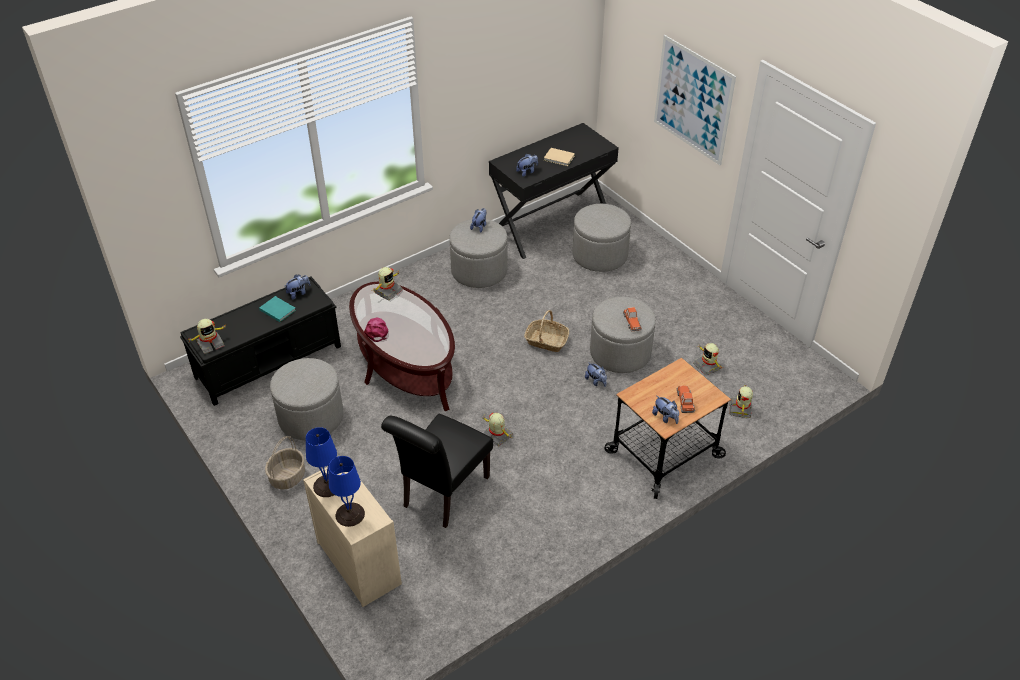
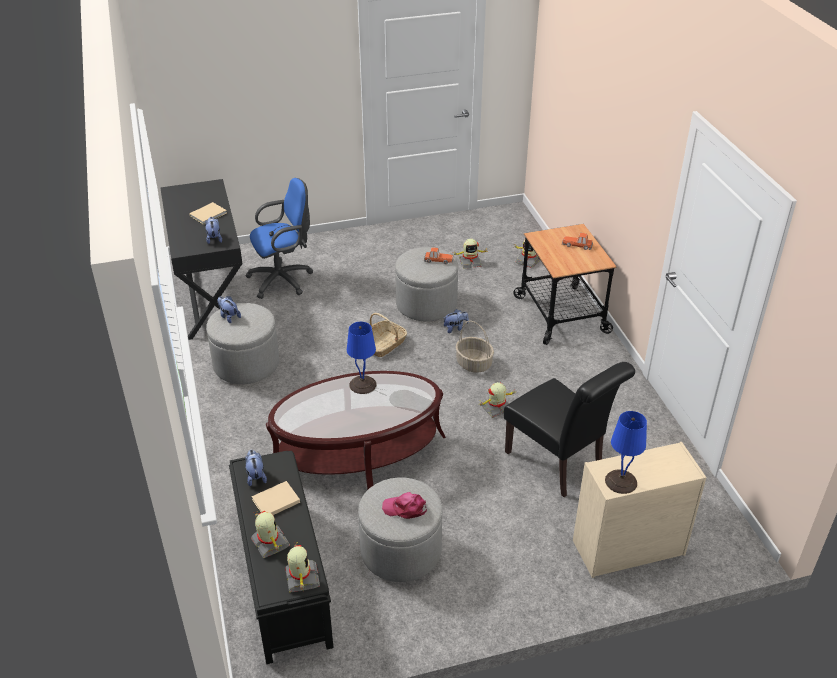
camera: 70 degrees left, 5 degrees down
turquoise book [259,296,296,322] -> beige book [252,481,300,515]
basket [265,436,305,489] -> basket moved to [455,321,494,373]
blue table lamp [329,456,365,527] -> blue table lamp moved to [347,322,377,394]
pink cap [364,317,388,342] -> pink cap moved to [382,492,427,519]
toy robot [373,267,403,300] -> toy robot moved to [251,511,290,558]
grey ottoman [572,204,631,272] -> blue office chair [245,178,313,299]
plush toy [652,395,679,424] -> none
picture [654,35,736,165] -> none

